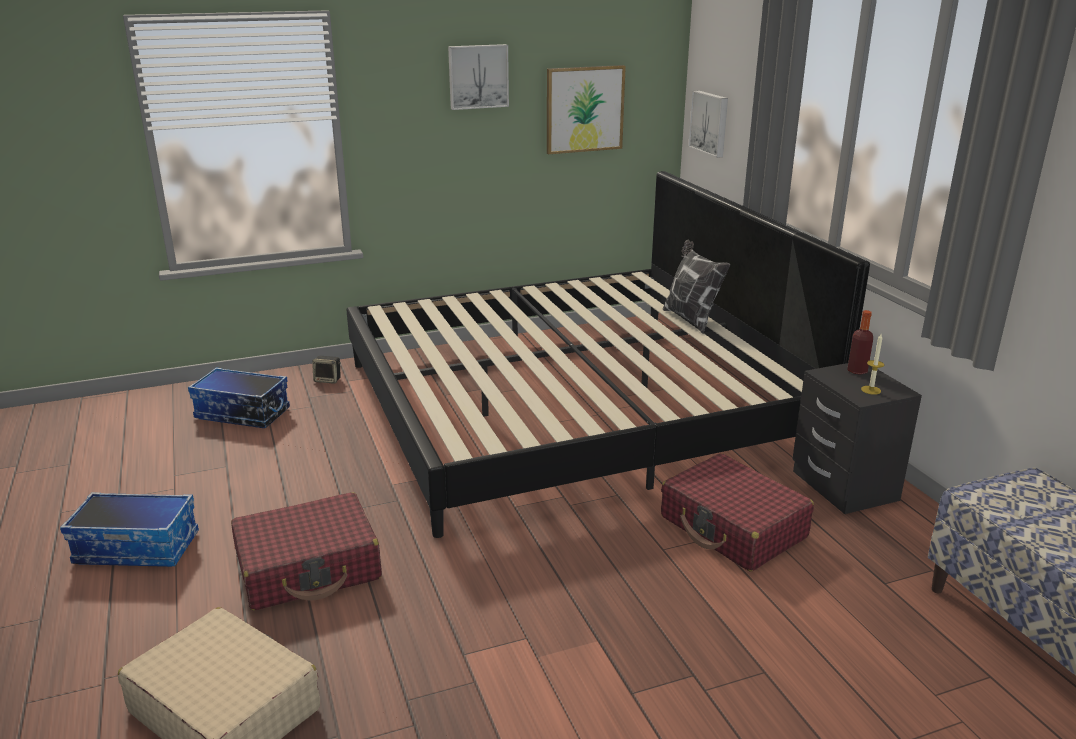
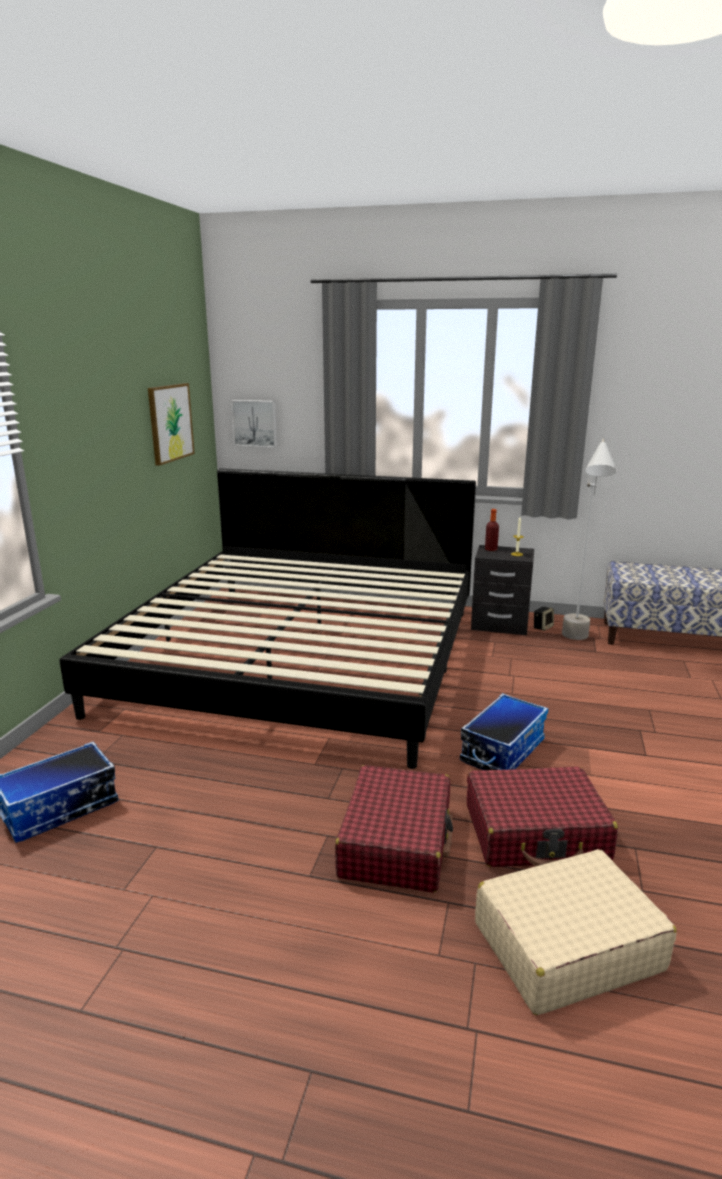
camera: 55 degrees left, 5 degrees down
storage box [60,492,199,567] -> storage box moved to [460,693,548,770]
speaker [312,356,341,384] -> speaker moved to [534,607,554,631]
picture [448,44,509,110] -> none
red suitcase [661,453,814,572] -> red suitcase moved to [467,767,618,867]
pillow [663,240,730,334] -> none
none -> grey floor lamp [562,439,617,640]

